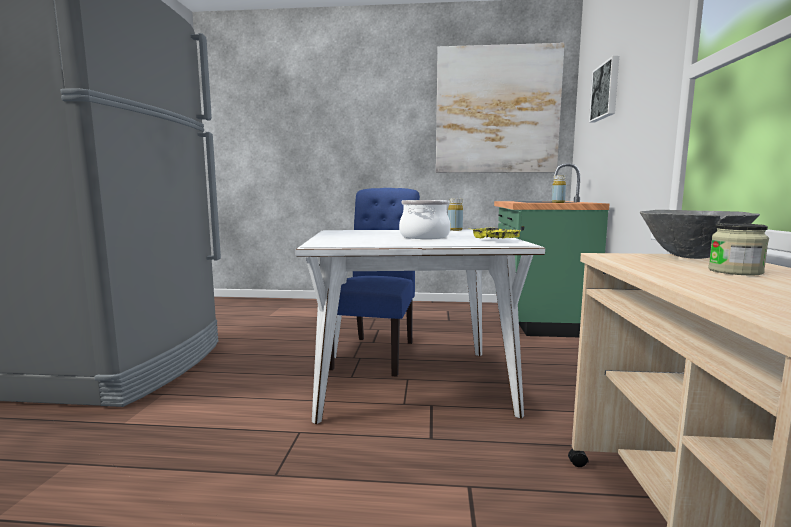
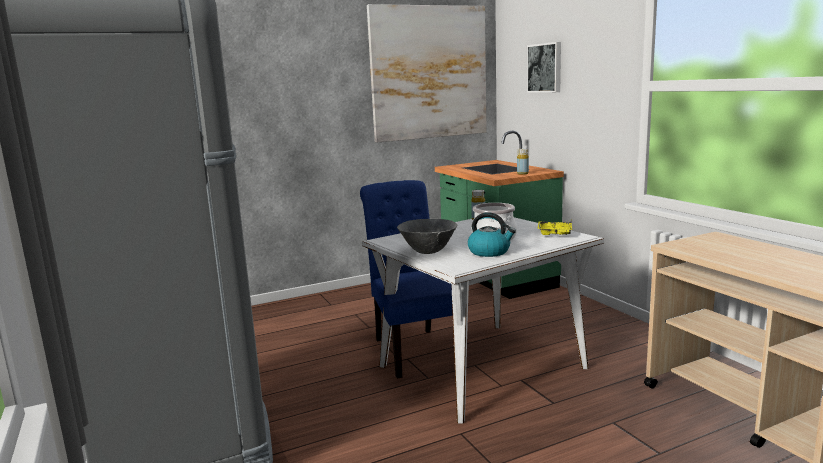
camera: 30 degrees left, 5 degrees up
grey bowl [639,210,760,259] -> grey bowl moved to [397,219,457,254]
jar [708,223,769,275] -> none
none -> kettle [468,212,516,257]

